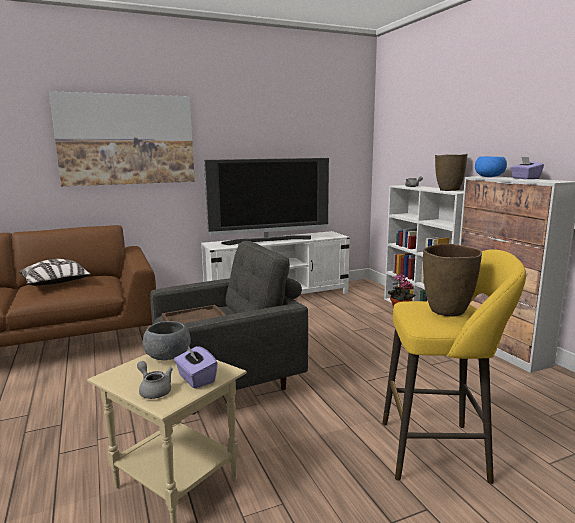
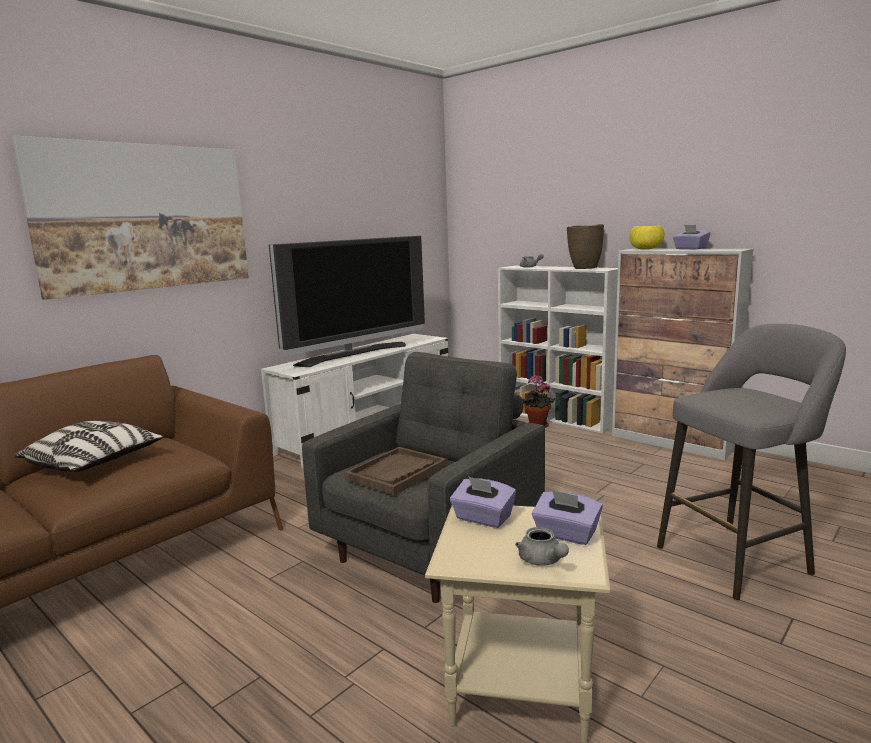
camera: 25 degrees left, 0 degrees up
grey teapot [137,361,173,399] -> grey teapot turned 135 degrees counterclockwise [515,527,569,566]
grey bowl [143,321,191,360] -> purple tissue box [450,476,516,528]
yellow stool [382,249,526,484] -> grey stool [657,324,846,600]
brown vase [423,244,482,316] -> none
blue bowl [475,156,507,177] -> yellow bowl [629,226,665,250]

